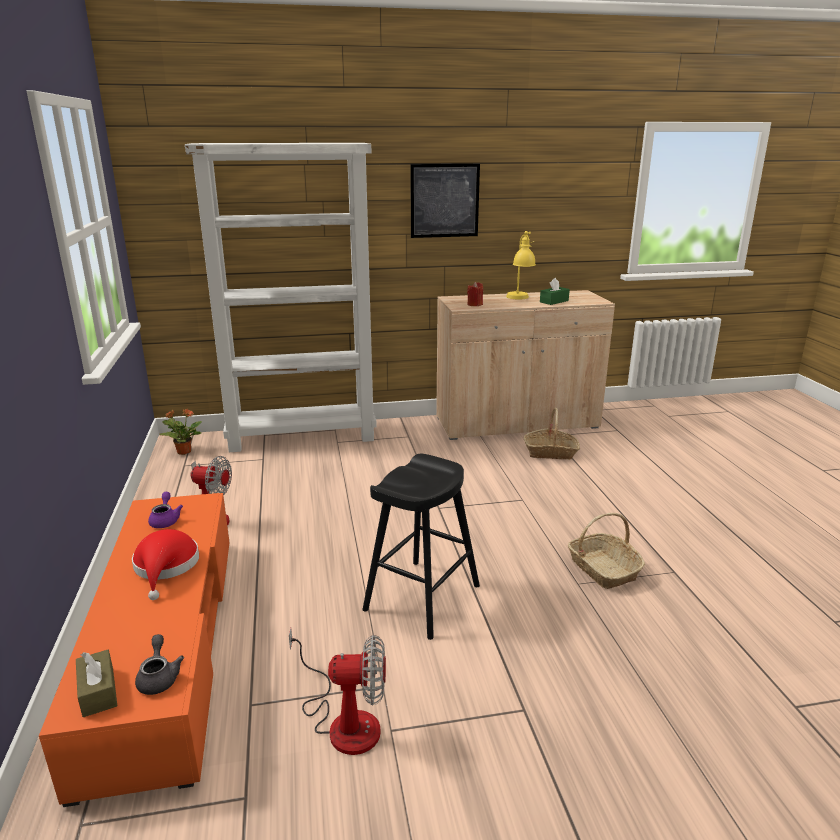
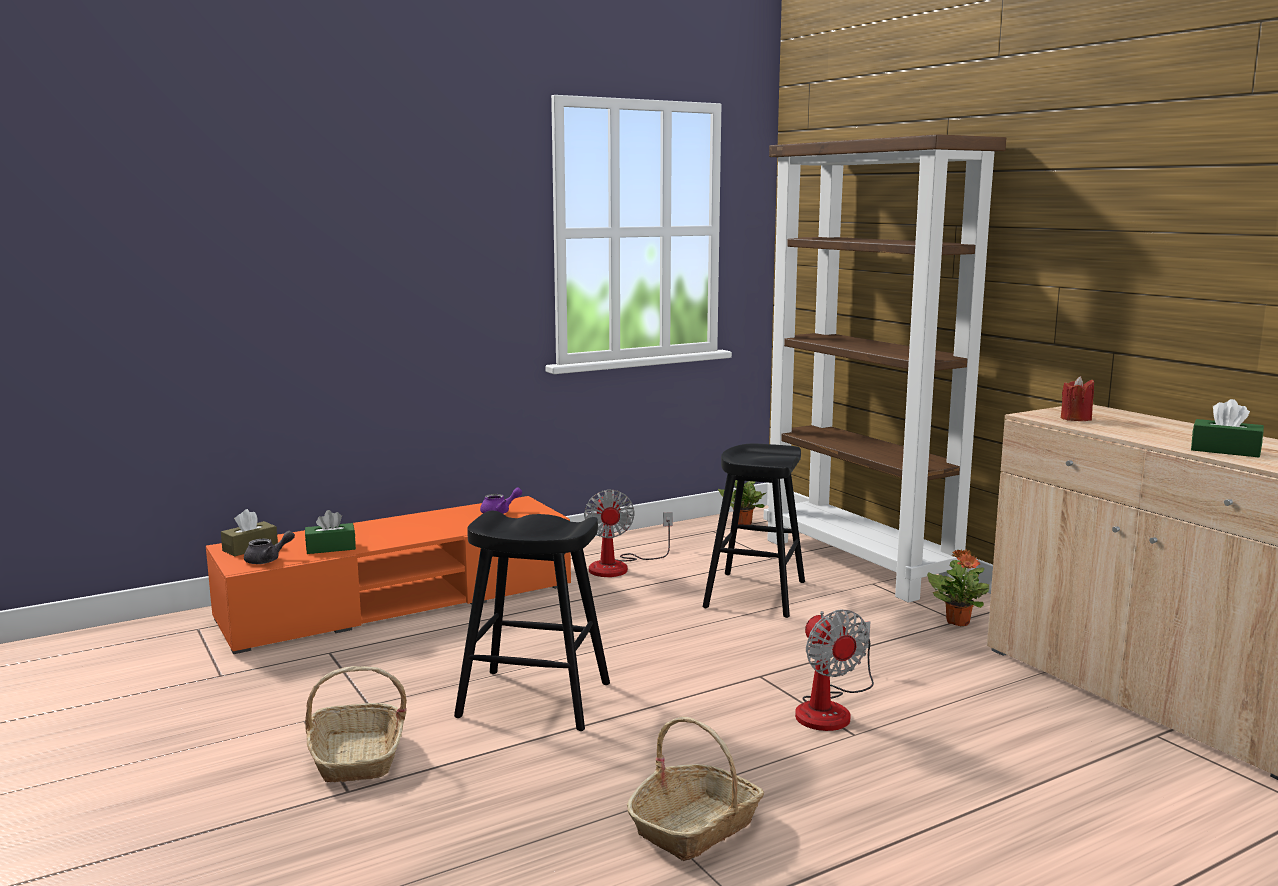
camera: 70 degrees right, 10 degrees down
red hat [132,529,199,600] -> none
white bookcase [185,143,377,452] -> brown bookcase [764,134,1006,602]
fan [289,628,386,755] -> fan moved to [795,609,874,731]
picture [410,164,480,238] -> none
yellow table lamp [506,231,536,299] -> none
basket [524,408,580,460] -> basket moved to [305,666,407,782]
none -> green tissue box [305,510,356,554]
none -> black stool [703,444,805,618]
none -> potted plant [927,549,989,626]

